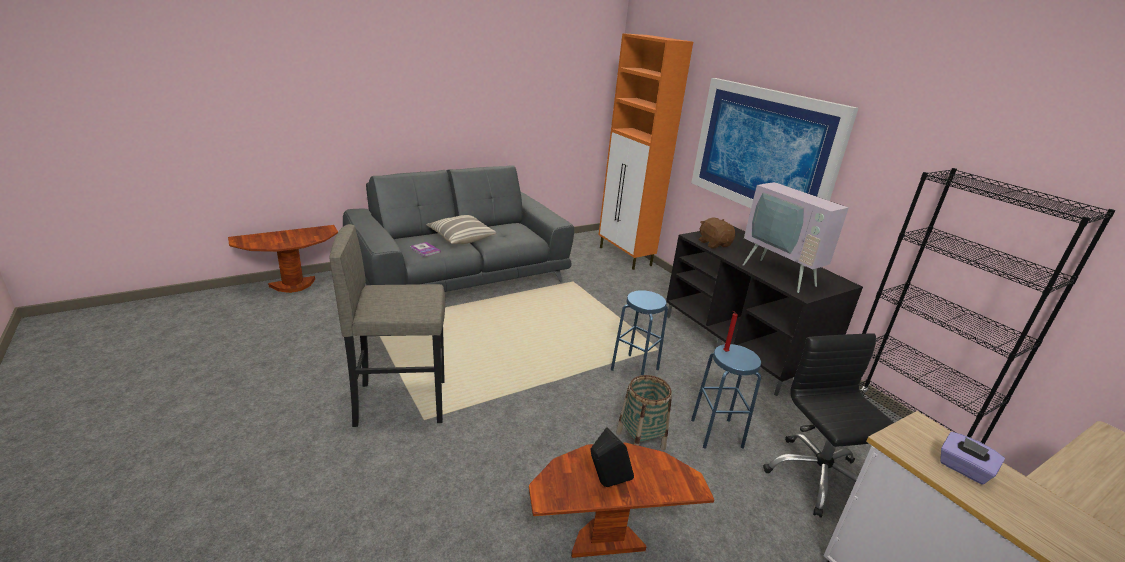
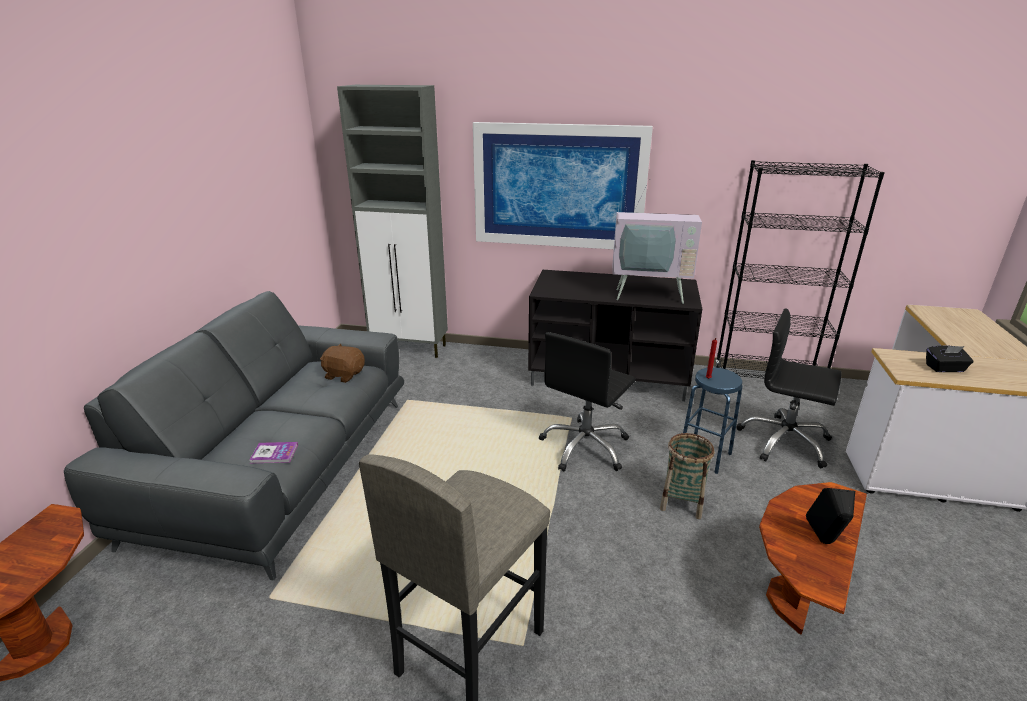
camera: 45 degrees left, 0 degrees up
pillow [426,215,496,244] -> none
orange cabinet [599,33,693,270] -> grey cabinet [337,85,448,358]
blue stool [611,290,668,375] -> black office chair [539,332,635,472]
brown plush toy [699,218,735,249] -> brown plush toy moved to [320,343,365,383]
purple tissue box [940,432,1005,485] -> black tissue box [926,345,974,372]

